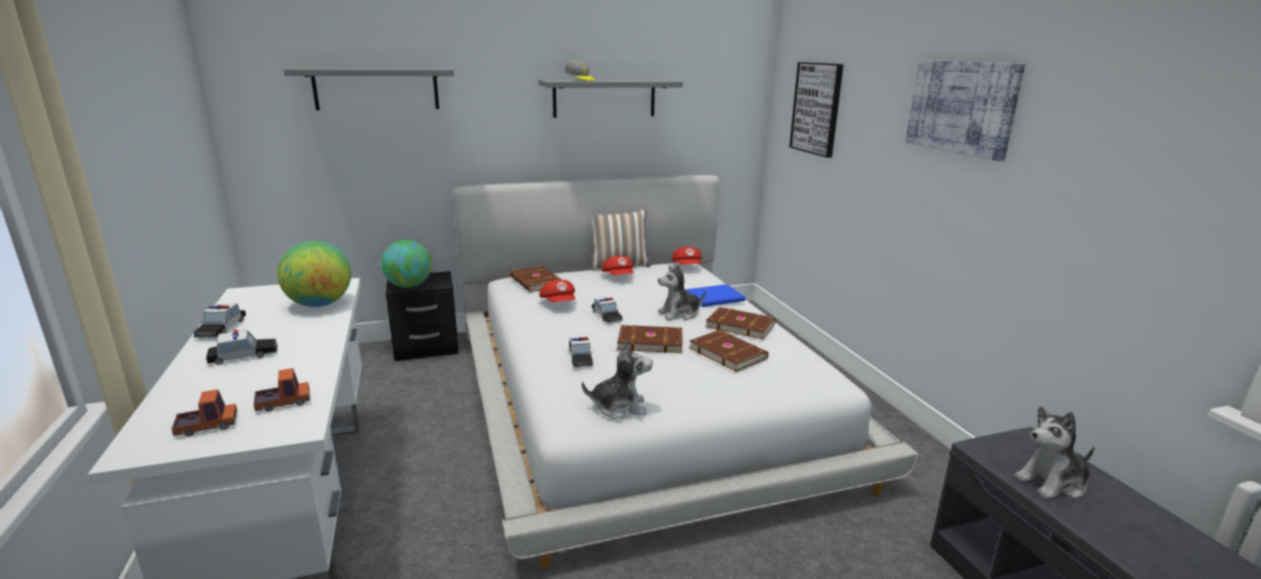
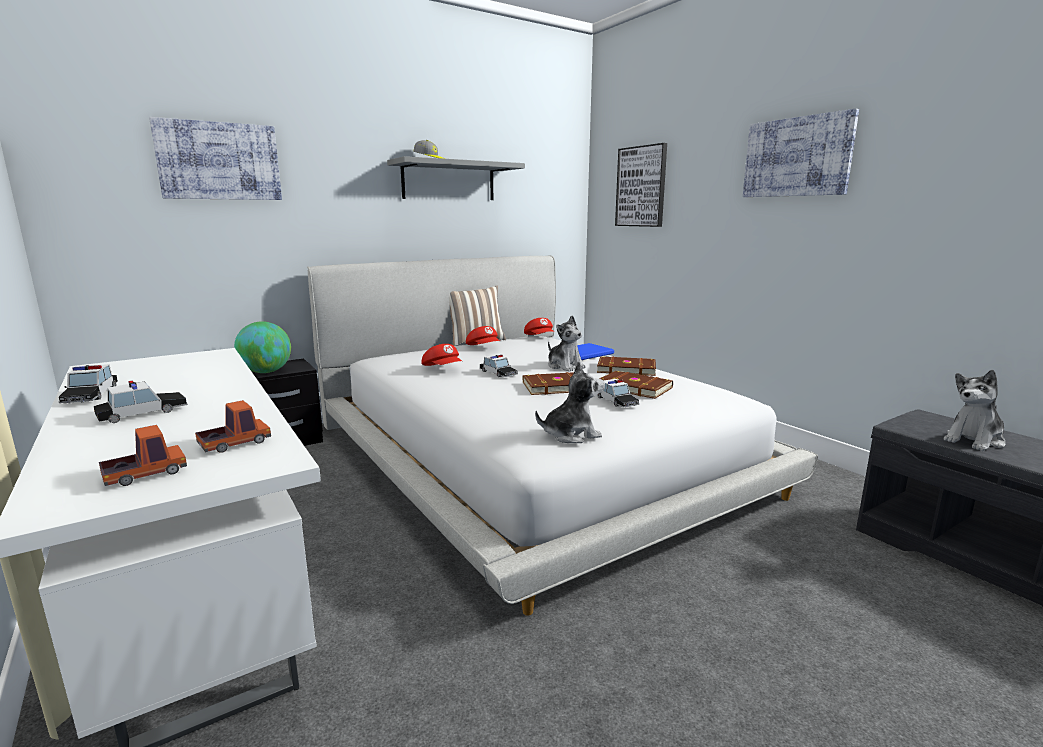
camera: 15 degrees left, 5 degrees down
globe [277,241,351,307] -> none
grey shelf [284,67,454,110] -> picture [149,117,282,200]
brown book [510,266,562,292] -> none
toy car [569,335,593,368] -> toy car moved to [597,379,639,407]
plush toy [658,264,706,320] -> plush toy turned 90 degrees counterclockwise [548,316,586,372]

